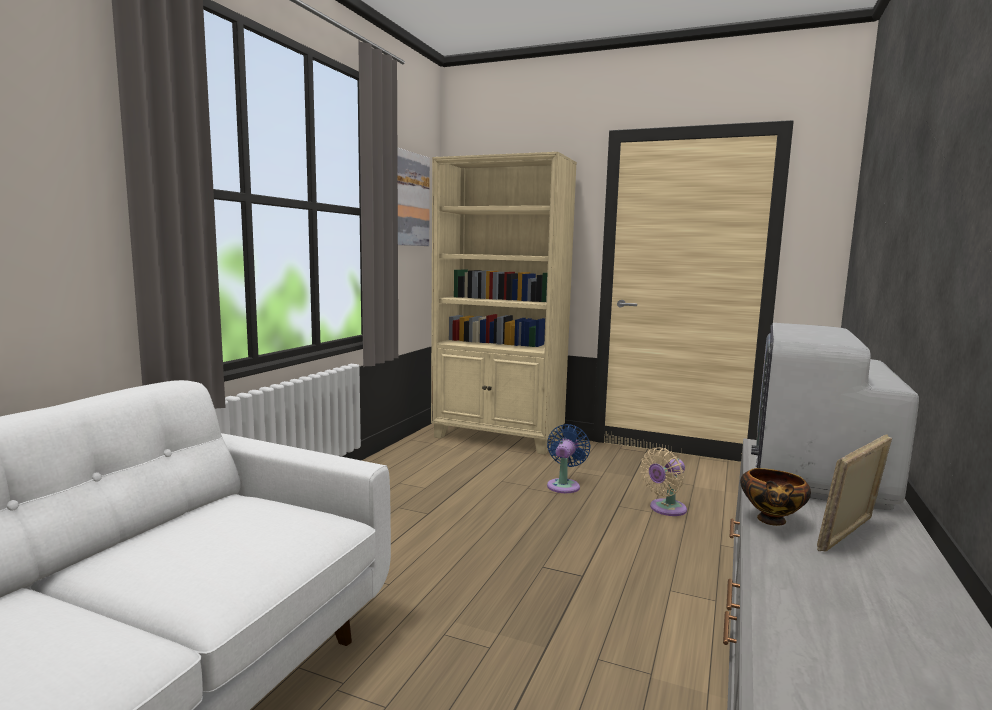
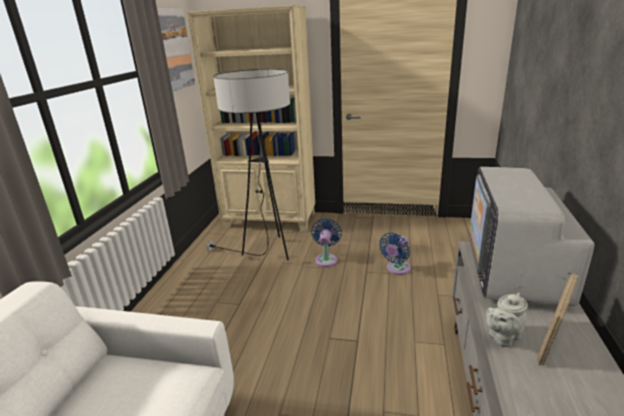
camera: 10 degrees left, 15 degrees up
beige fan [640,447,687,516] -> blue fan [379,232,411,275]
bowl [740,468,811,526] -> grey teapot [486,293,528,347]
none -> floor lamp [205,69,290,261]

